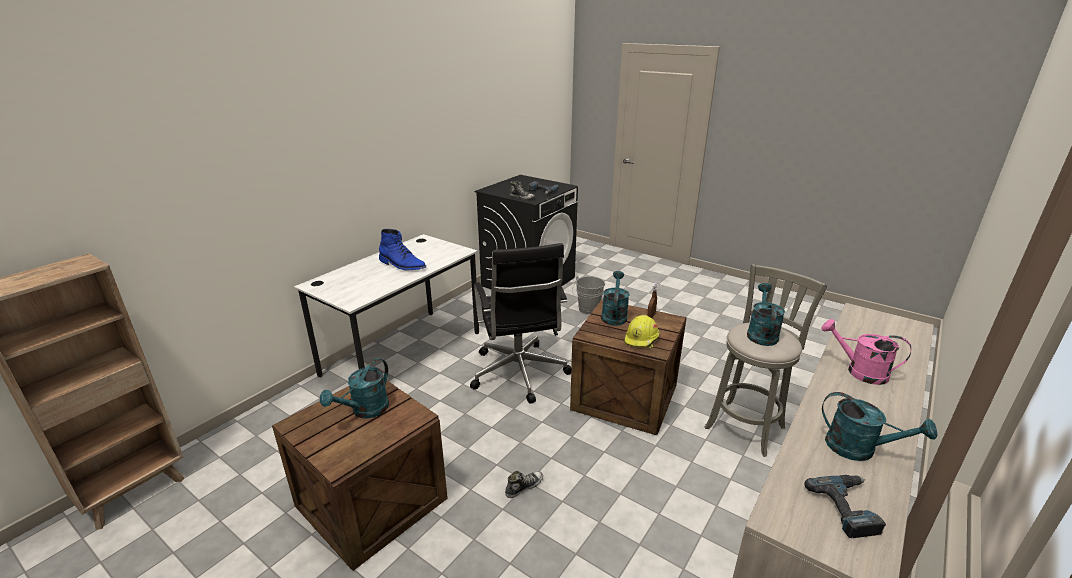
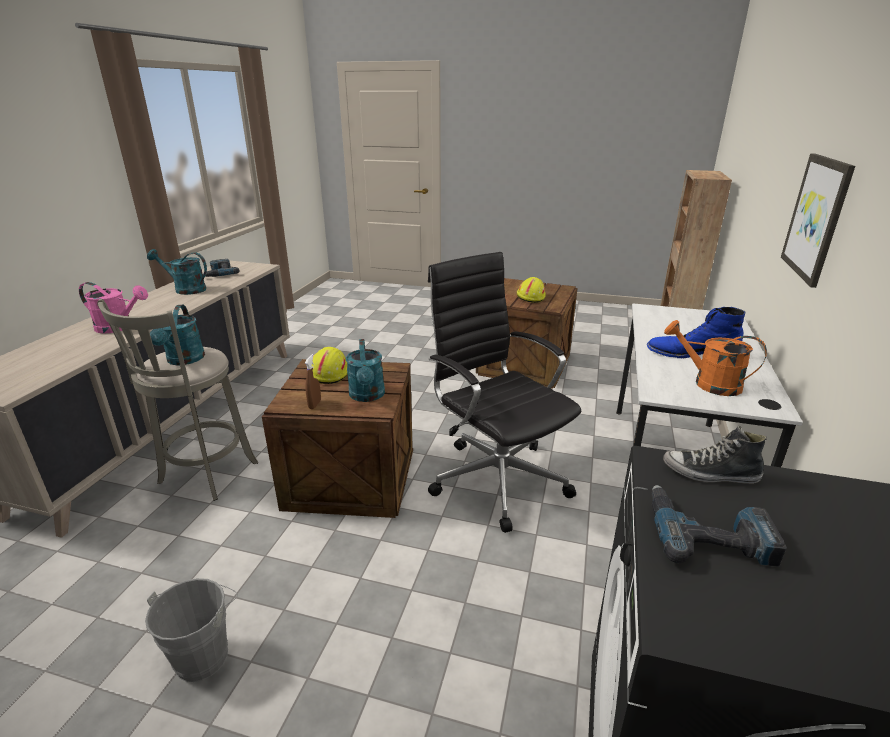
camera: 160 degrees right, 0 degrees up
turquoise watering can [320,358,389,419] -> yellow hard hat [517,277,546,303]
shoe [505,471,543,498] -> none
grey bucket [572,276,605,315] -> grey bucket moved to [145,578,238,682]
none -> orange watering can [664,320,767,396]
none -> picture [781,153,855,288]

